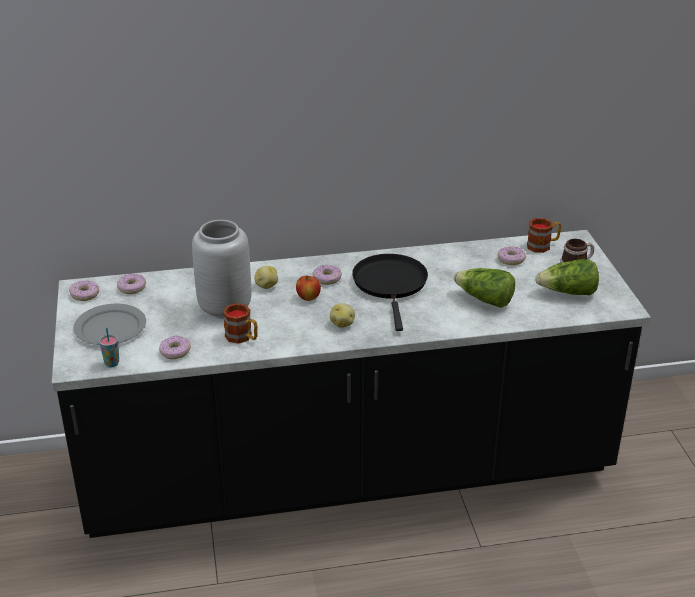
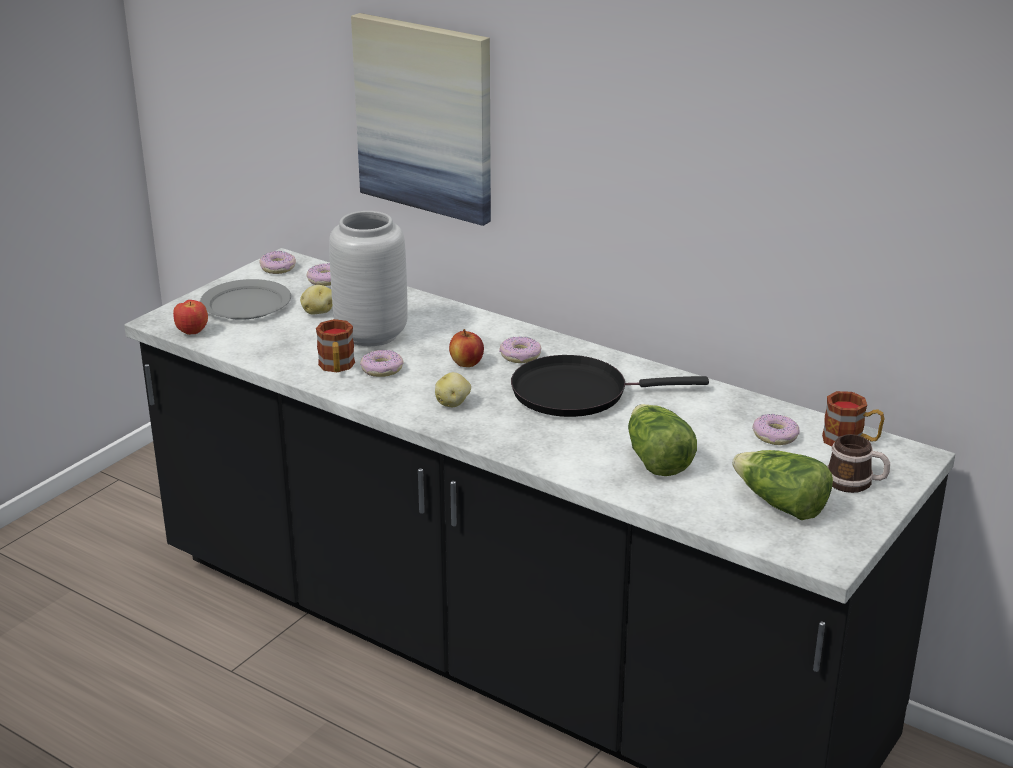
camera: 45 degrees right, 5 degrees down
cup [99,328,119,367] -> apple [173,300,208,335]
donut [159,336,191,359] -> donut moved to [360,350,404,377]
potato [254,266,278,289] -> potato moved to [300,285,333,315]
black frying pan [352,254,428,331] -> black frying pan turned 135 degrees counterclockwise [511,355,709,417]
none -> picture [351,13,491,226]

